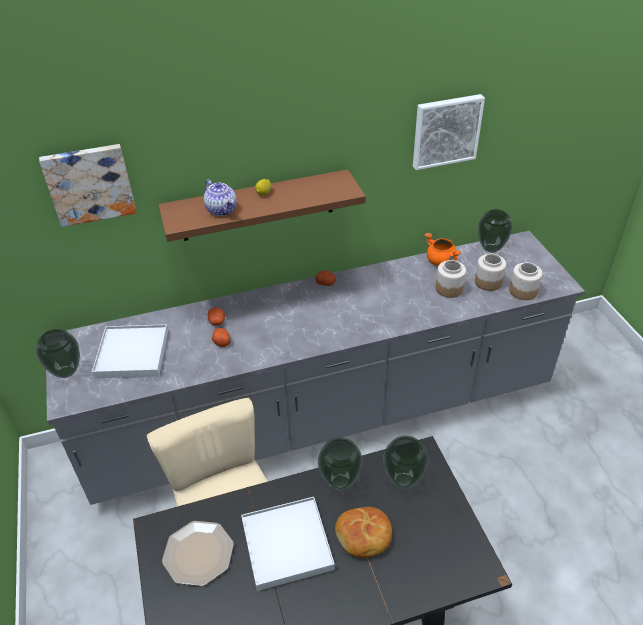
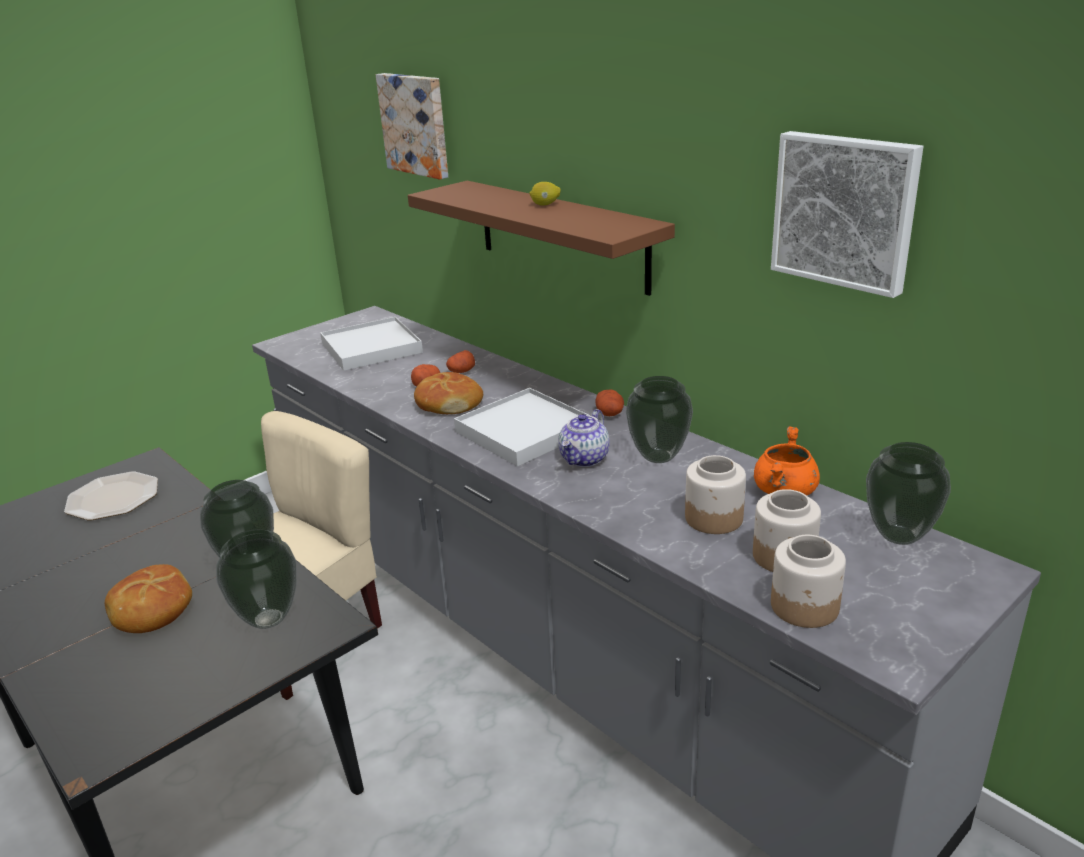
camera: 65 degrees right, 15 degrees down
vase [36,329,80,378] -> vase moved to [626,376,693,463]
teapot [204,179,237,216] -> teapot moved to [558,409,610,467]
white tray [241,497,335,591] -> white tray moved to [454,388,591,467]
none -> bread [414,372,483,414]

